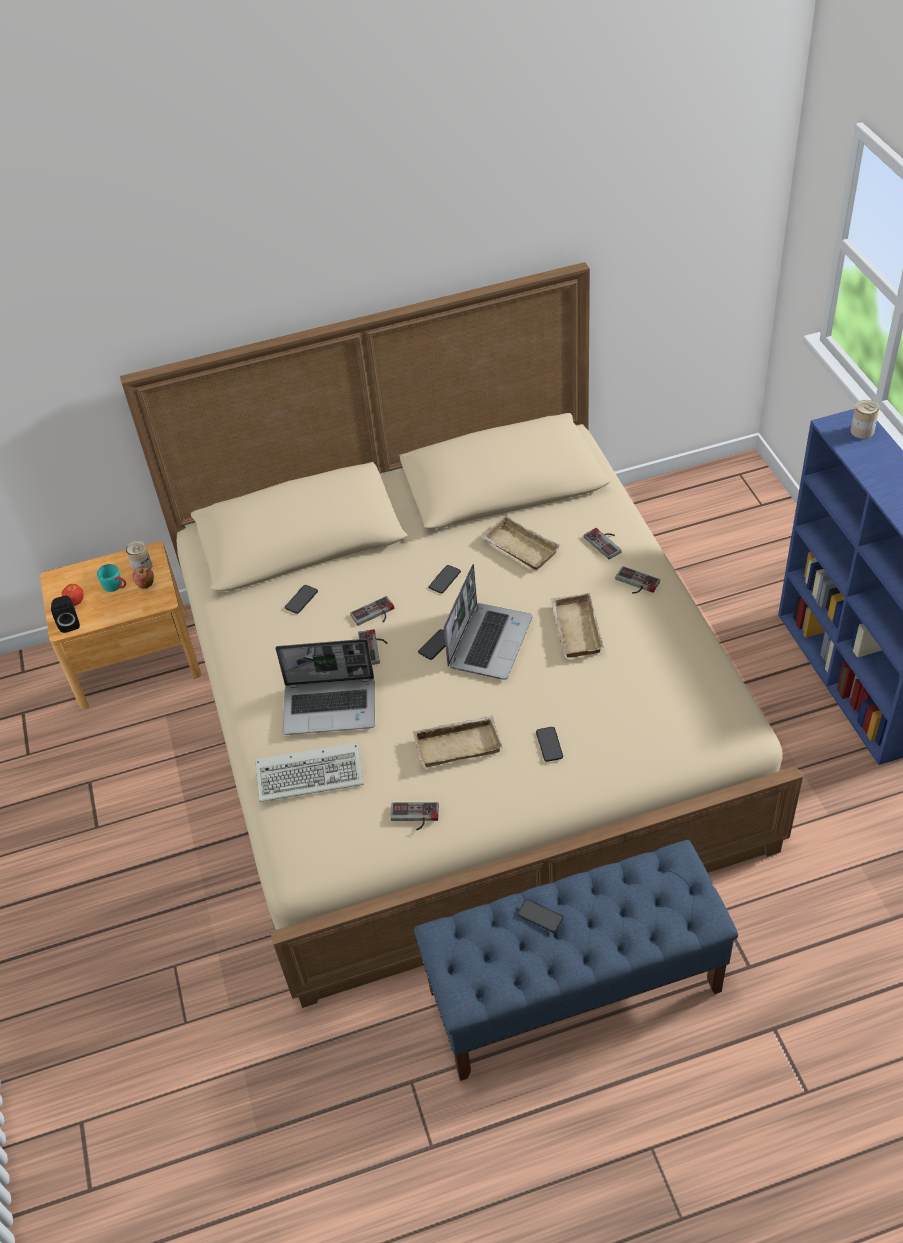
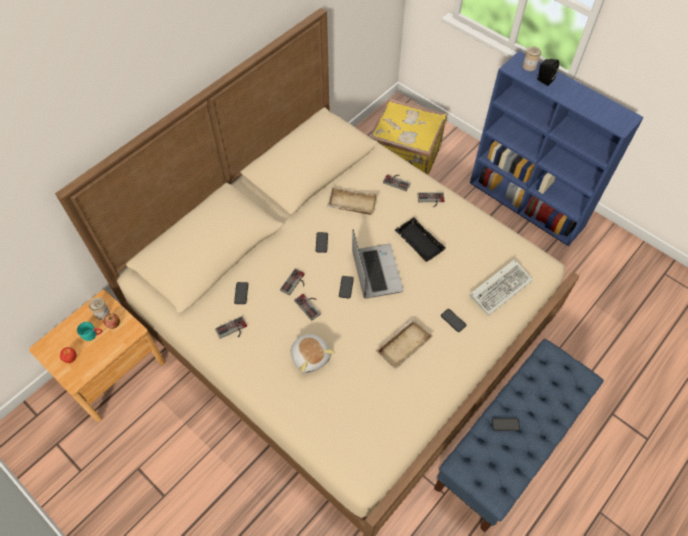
camera: 35 degrees left, 10 degrees up
black speaker [51,595,80,633] -> black speaker moved to [536,59,559,86]
keyboard [255,743,364,802] -> keyboard moved to [469,259,533,316]
laptop [276,639,375,735] -> plush toy [291,334,335,373]
game controller [390,802,439,830] -> game controller moved to [215,316,247,339]
beige tray [550,593,604,657] -> black tray [395,217,446,262]
none -> yellow suitcase [369,98,447,175]

